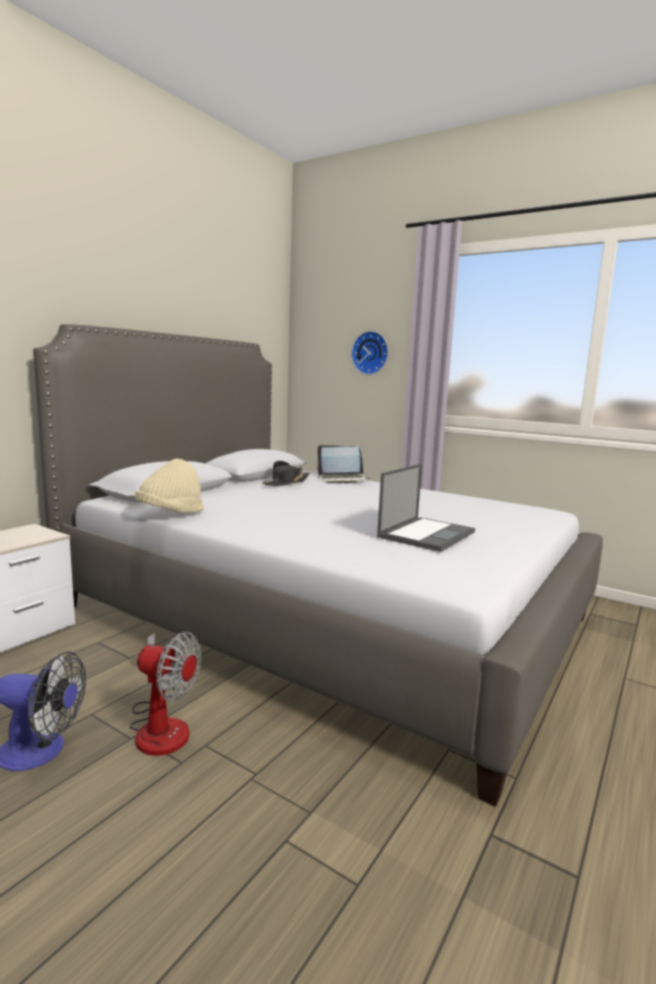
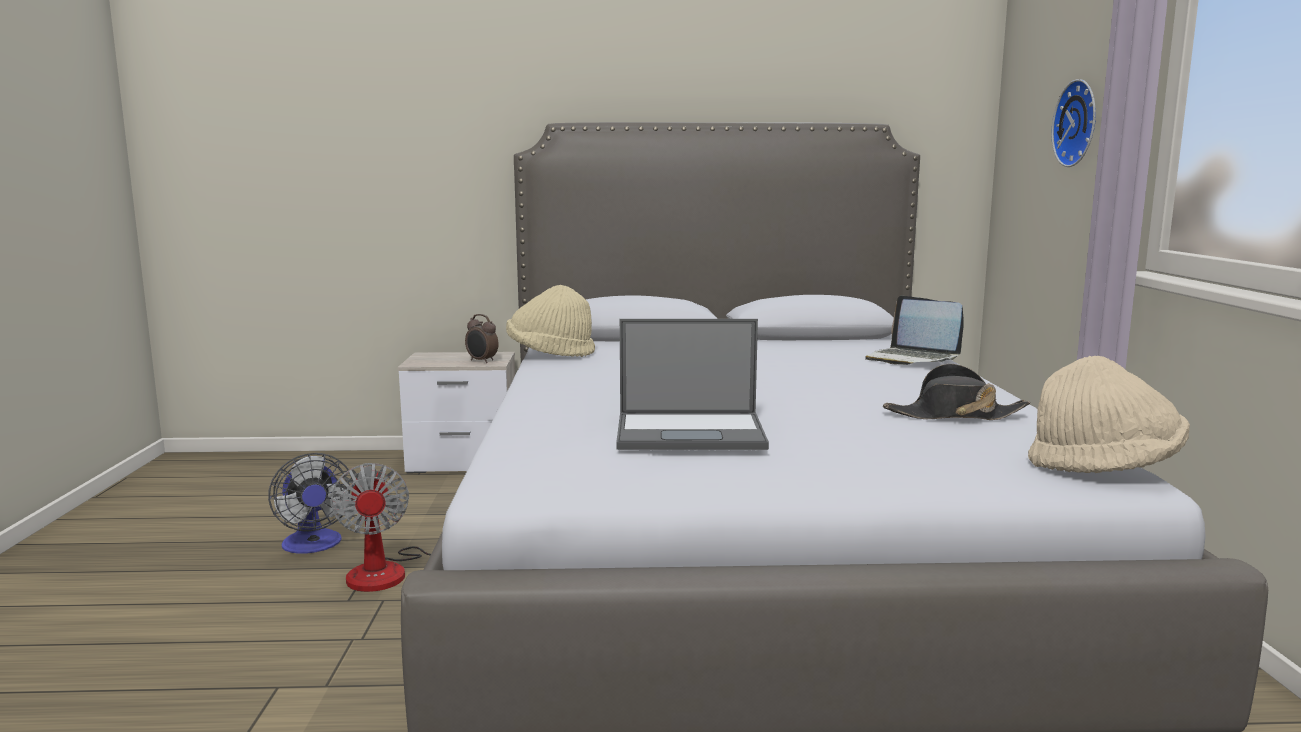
camera: 55 degrees right, 0 degrees up
black hat [262,461,310,486] -> black hat moved to [883,364,1030,420]
none -> alarm clock [465,314,498,363]
none -> beige hat [1028,356,1190,473]

